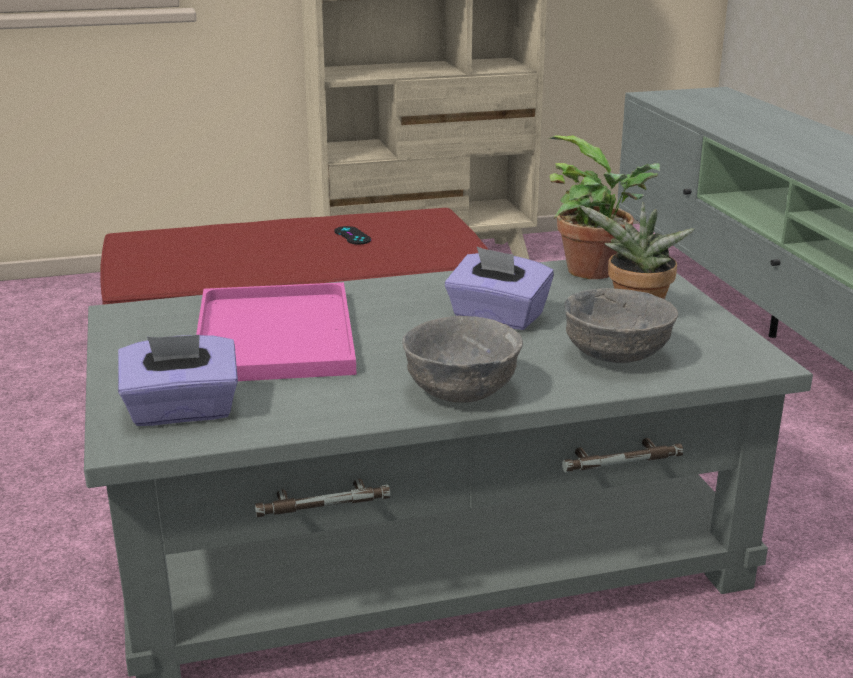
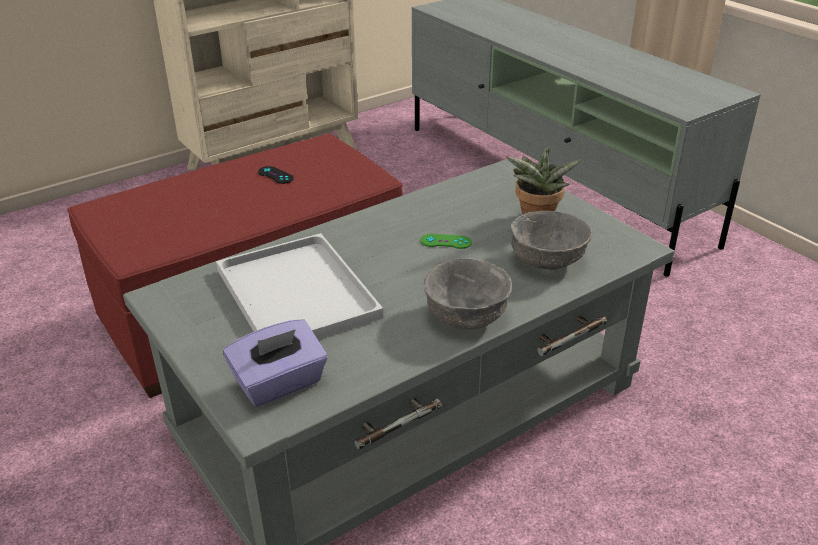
camera: 20 degrees left, 10 degrees up
pink tray [196,282,356,381] -> white tray [216,233,383,339]
purple tissue box [445,247,554,330] -> green game controller [421,234,472,249]
potted plant [549,135,660,279] -> none

